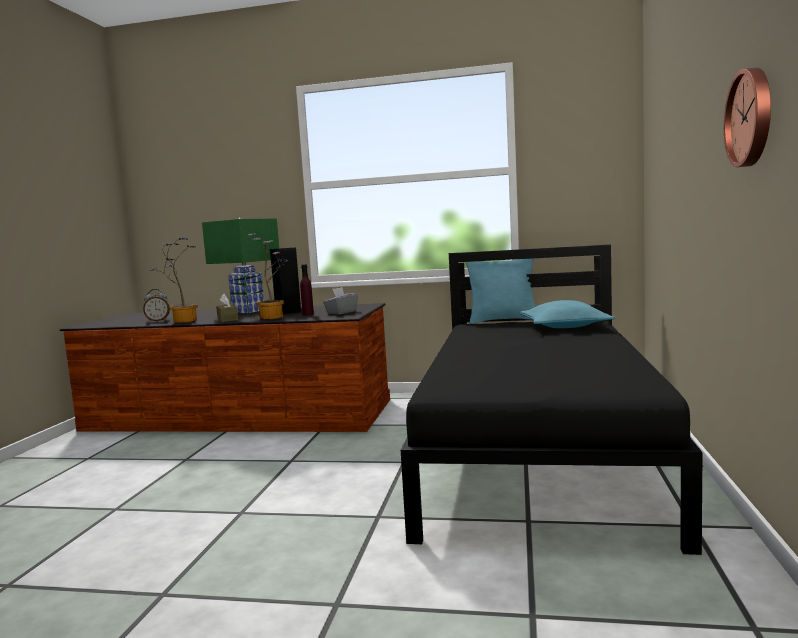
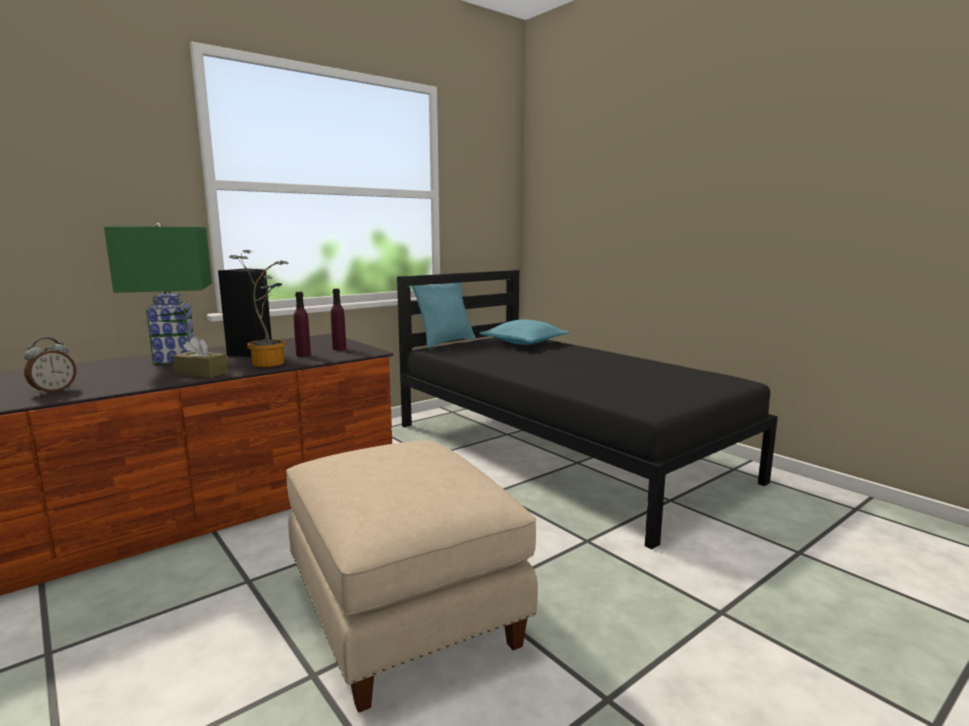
camera: 50 degrees left, 5 degrees up
potted plant [148,238,198,323] -> none
grey tissue box [323,287,358,315] -> purple bottle [331,289,346,350]
wall clock [724,68,771,167] -> none
none -> beige ottoman [286,441,538,713]

